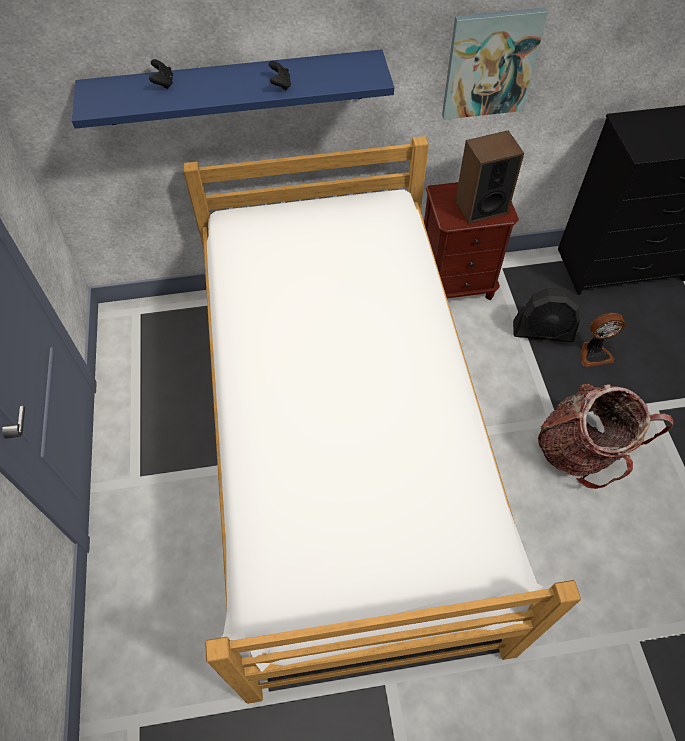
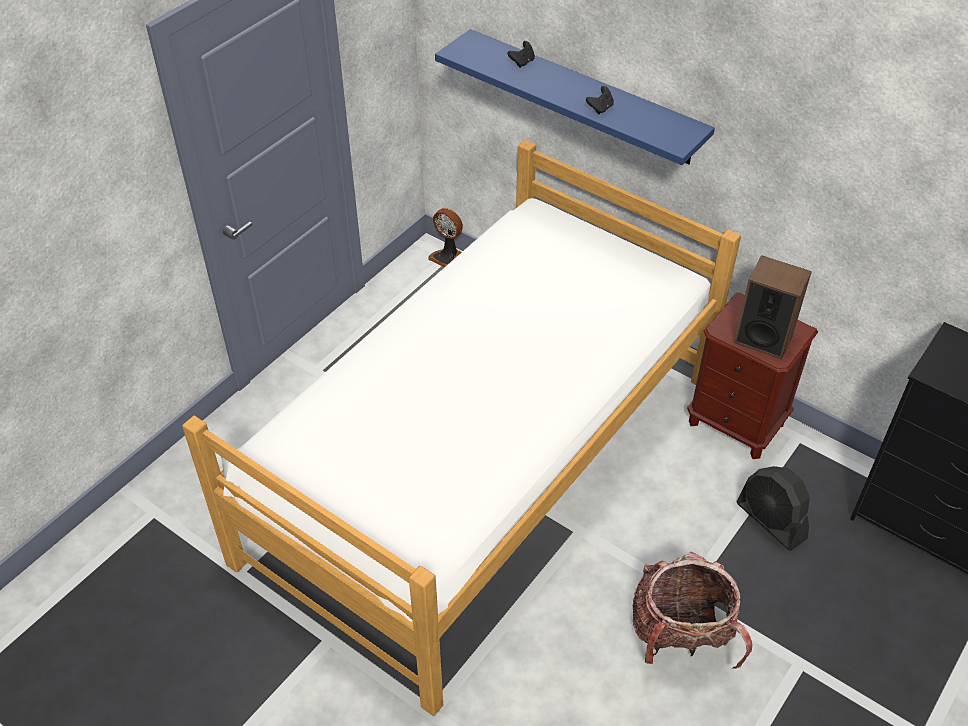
camera: 45 degrees right, 10 degrees down
picture [442,7,548,120] -> none
fan [580,313,625,367] -> fan moved to [428,208,463,267]

